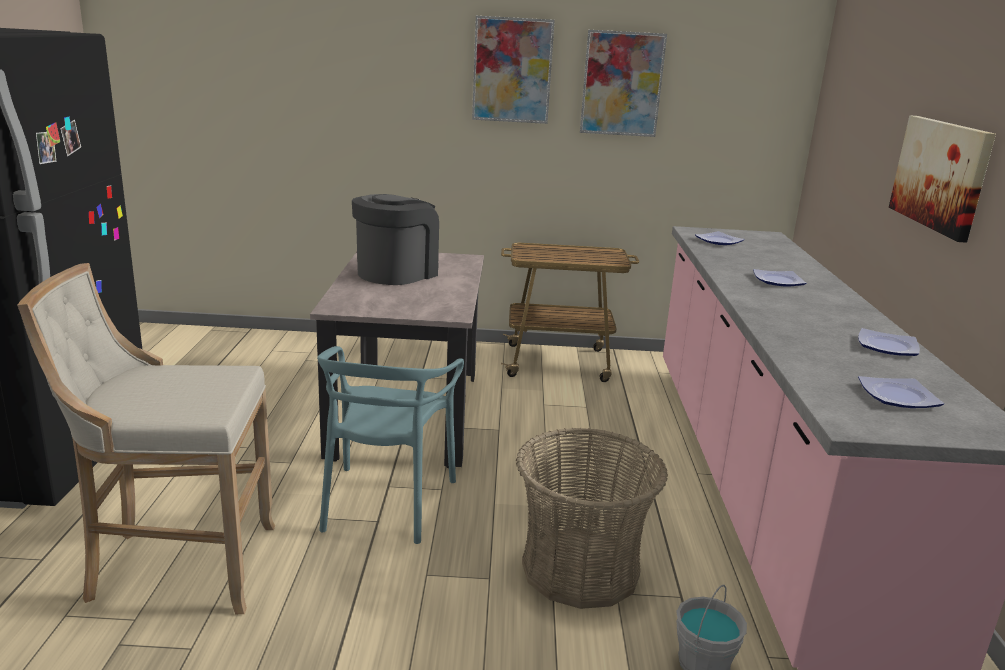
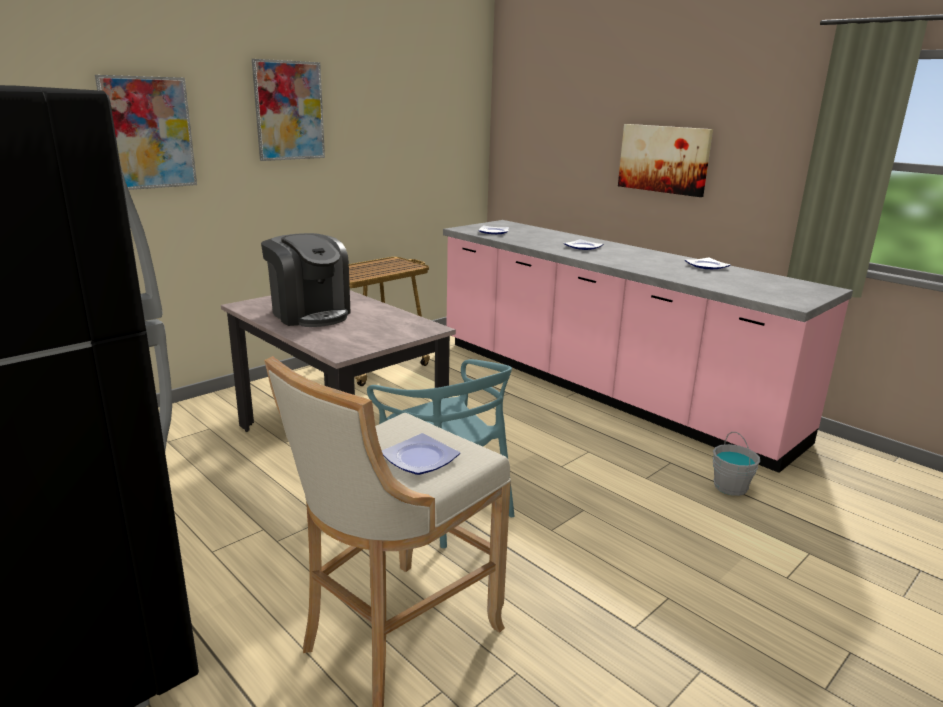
camera: 45 degrees left, 0 degrees up
coffee machine [352,194,439,285] -> coffee machine turned 150 degrees clockwise [261,233,351,327]
basket [516,428,668,609] -> none
picture [580,30,667,137] -> picture moved to [95,75,197,190]
plate [858,376,944,408] -> plate moved to [382,433,460,475]

